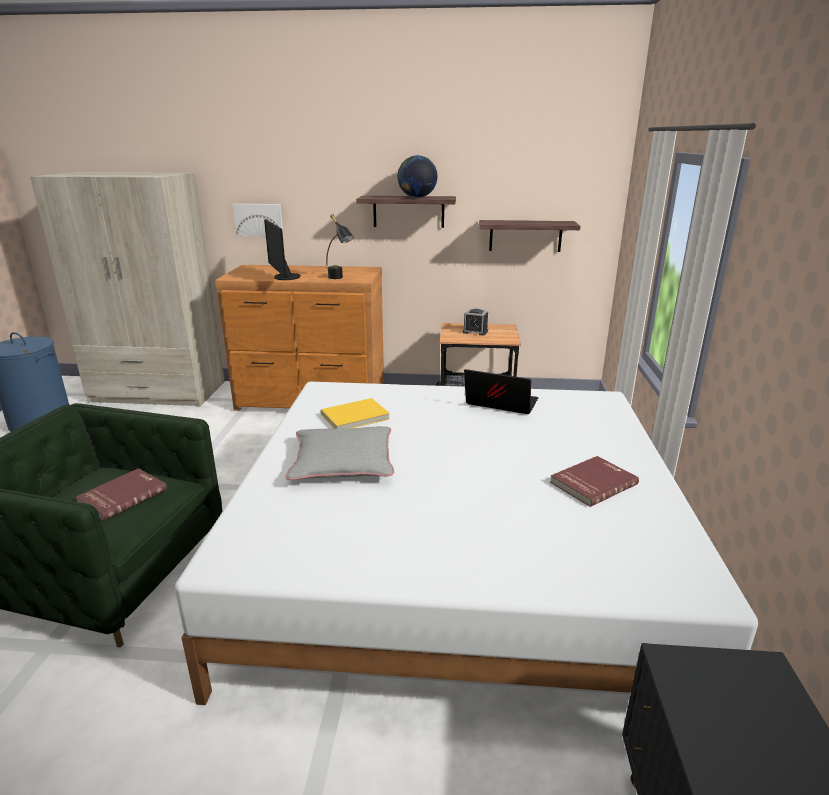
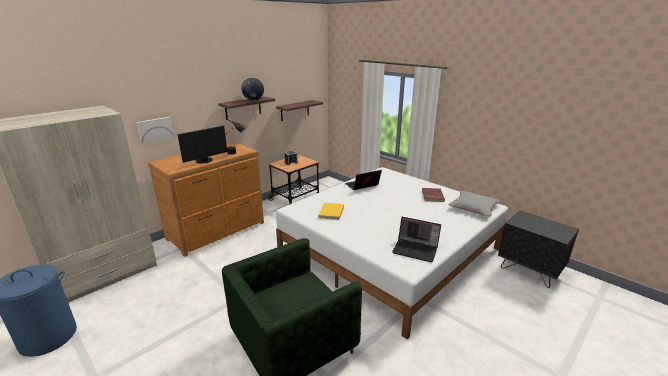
camera: 50 degrees left, 0 degrees up
red book [76,468,167,521] -> none
monitor [264,219,301,280] -> monitor turned 60 degrees counterclockwise [178,125,227,164]
grey pillow [286,426,394,480] -> grey pillow moved to [449,191,501,216]
none -> laptop [392,217,441,262]

